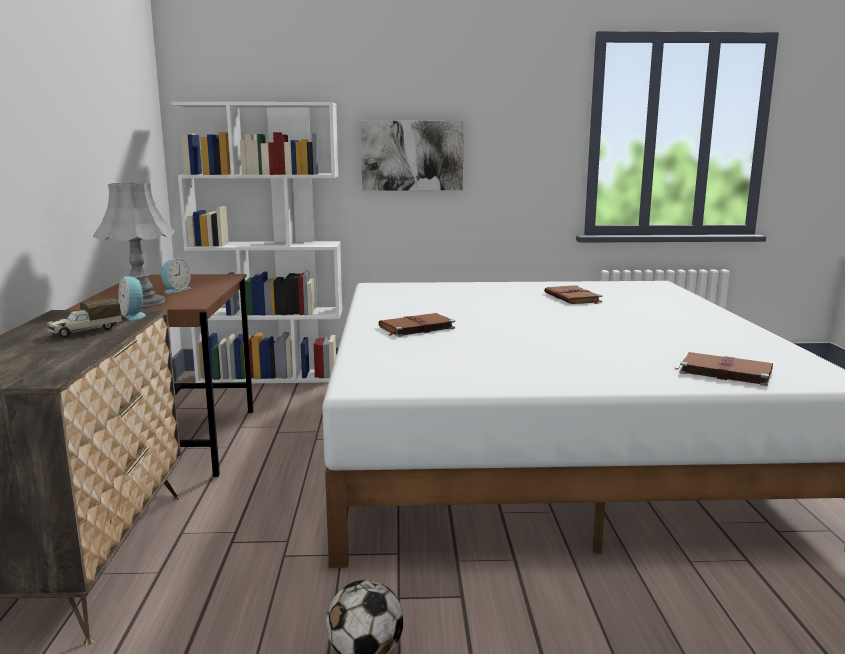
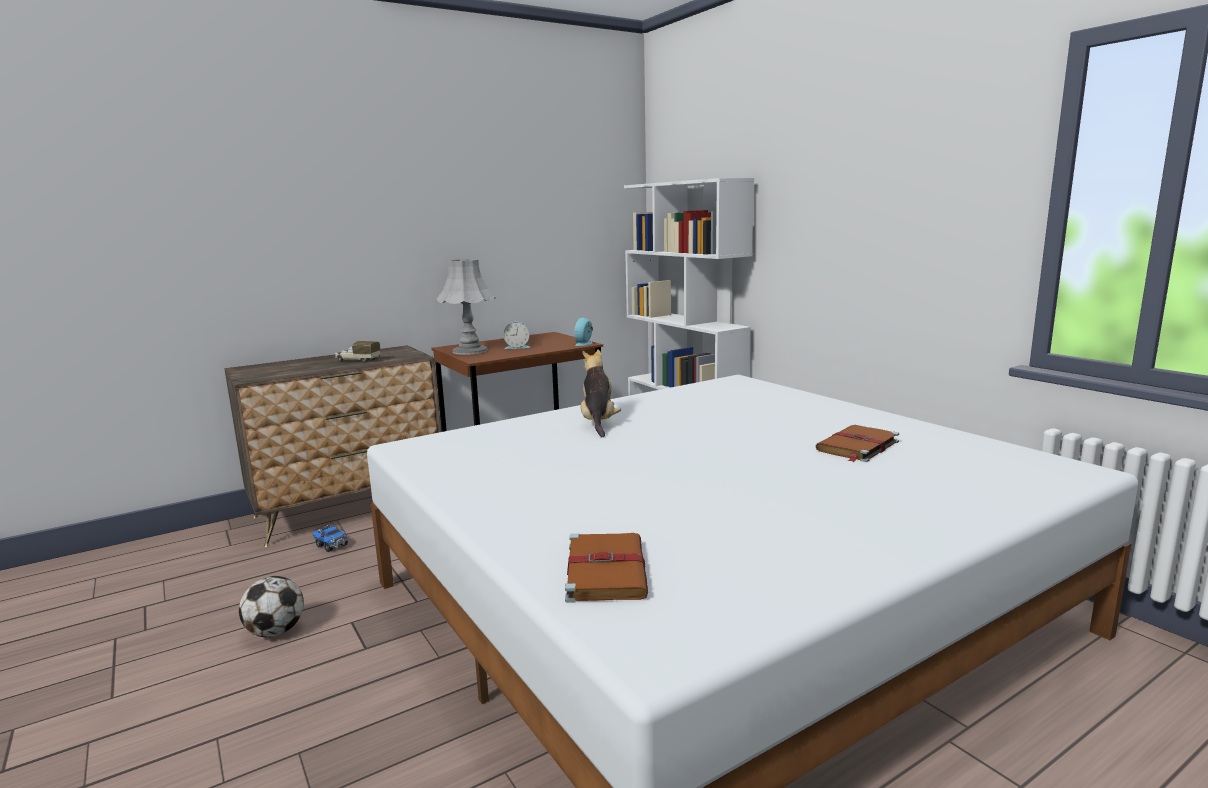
camera: 60 degrees right, 0 degrees up
alarm clock [118,276,146,320] -> alarm clock moved to [574,318,593,346]
picture [361,121,464,191] -> none
brown book [379,313,455,337] -> plush toy [581,350,621,437]
none -> toy truck [313,524,348,552]

